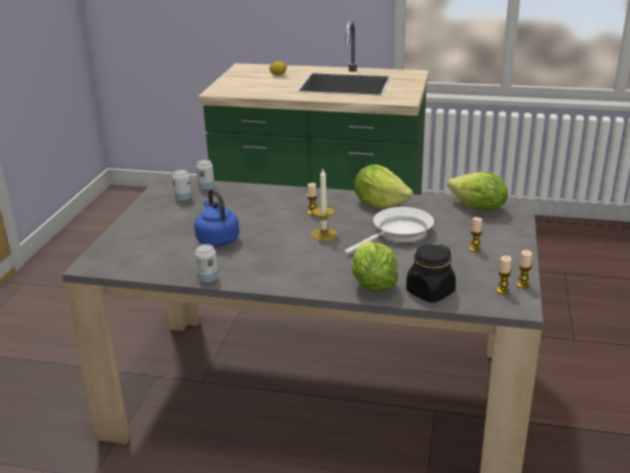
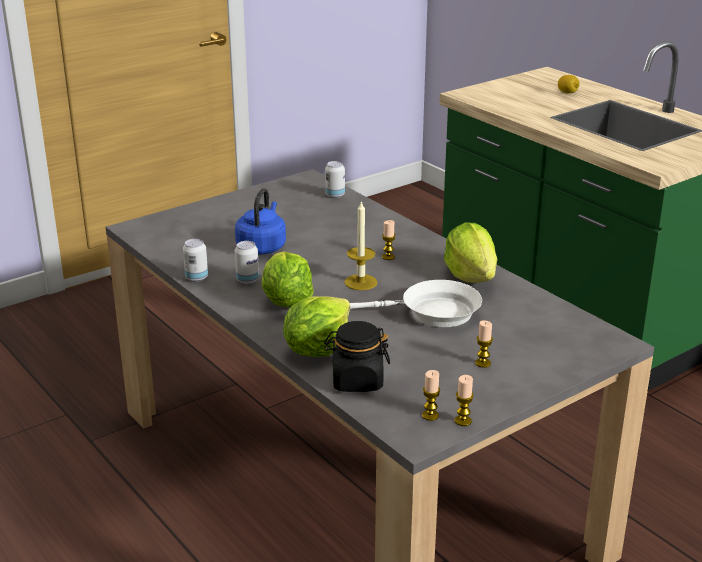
camera: 40 degrees right, 0 degrees up
can [172,169,192,201] -> can moved to [235,241,259,284]
lettuce [447,172,508,211] -> lettuce moved to [262,251,314,308]

